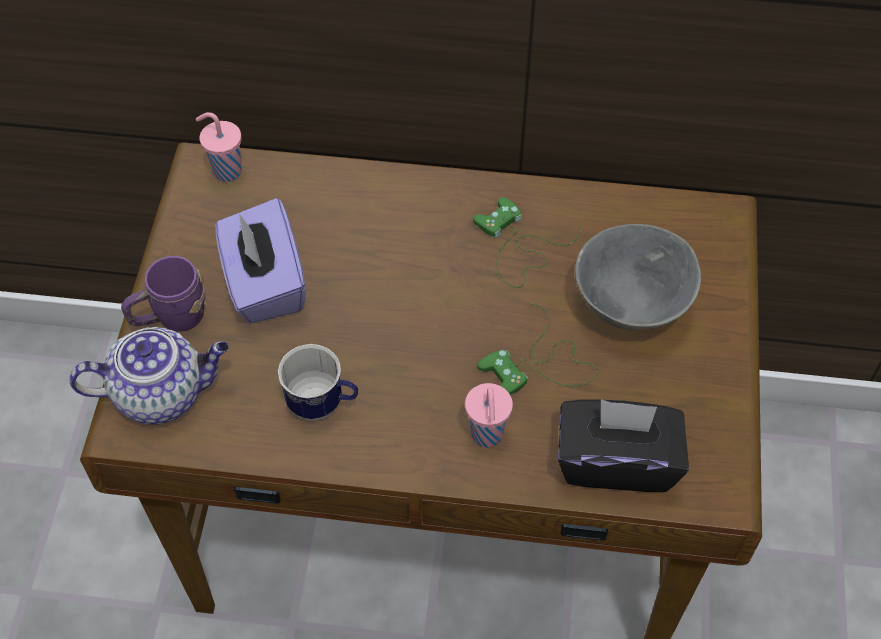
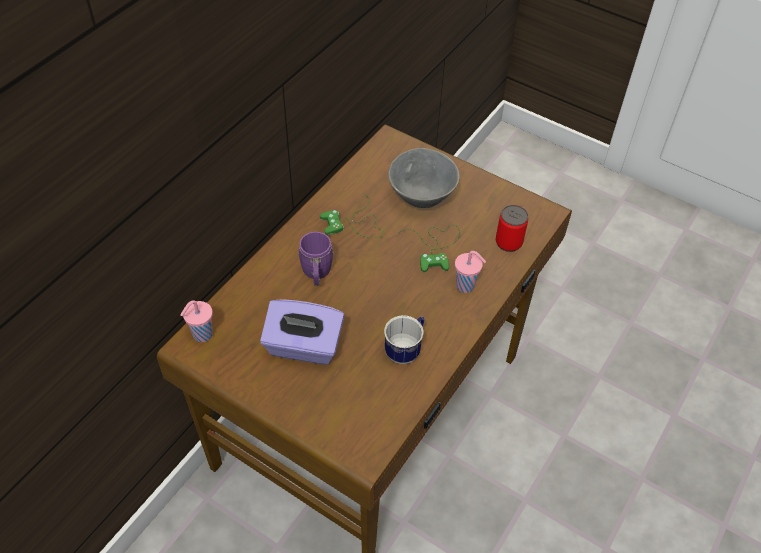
camera: 65 degrees left, 5 degrees down
teapot [69,327,229,424] -> none
purple mug [121,256,206,332] -> purple mug moved to [298,232,334,285]
black tissue box [558,399,689,492] -> can [496,205,528,252]

